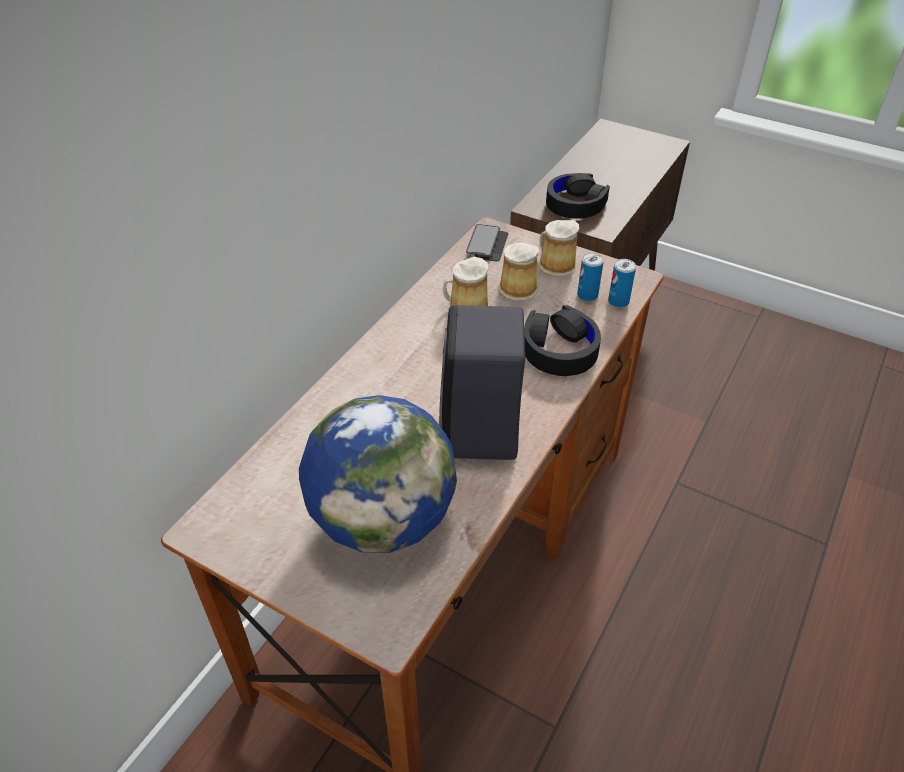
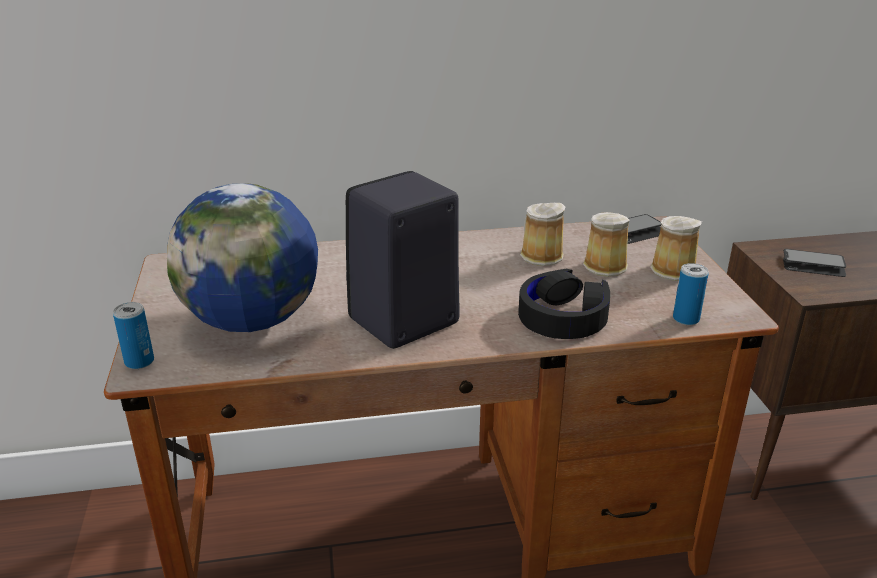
camera: 50 degrees right, 15 degrees down
black headphones [546,173,610,219] -> phone [783,249,846,277]
can [577,253,604,301] -> can moved to [113,302,154,369]

